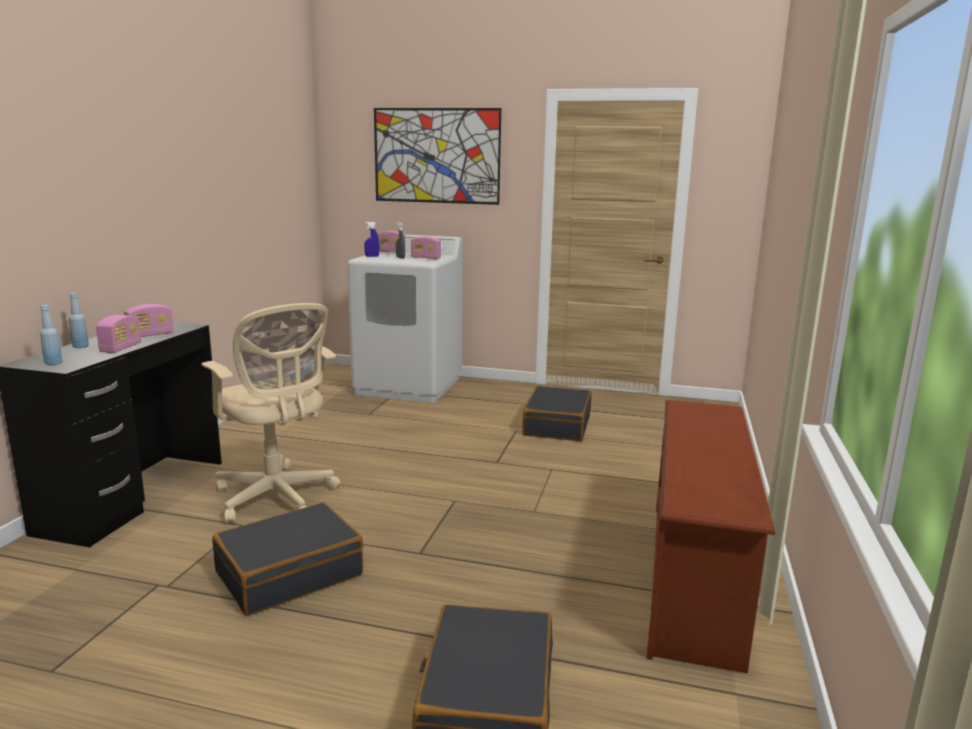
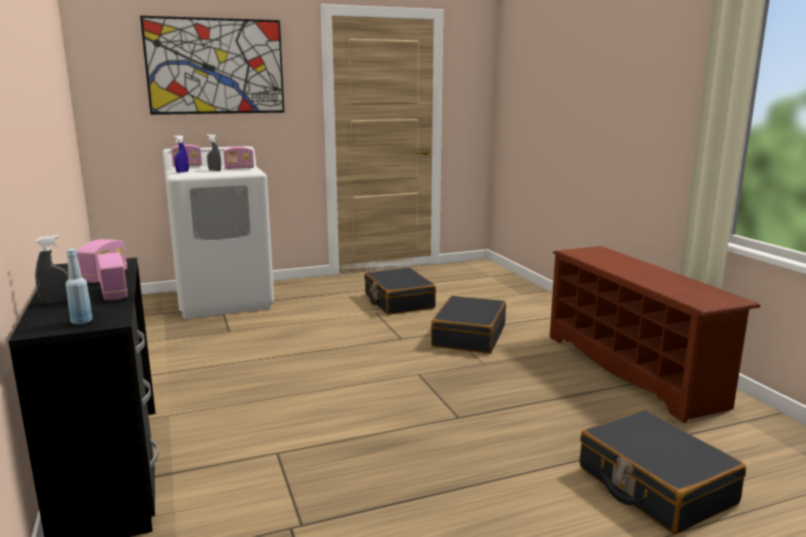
camera: 35 degrees left, 0 degrees up
blue bottle [69,293,89,348] -> grey spray bottle [35,235,69,305]
beige office chair [201,303,341,524] -> none
black suitcase [212,503,363,616] -> black suitcase moved to [431,296,506,354]

